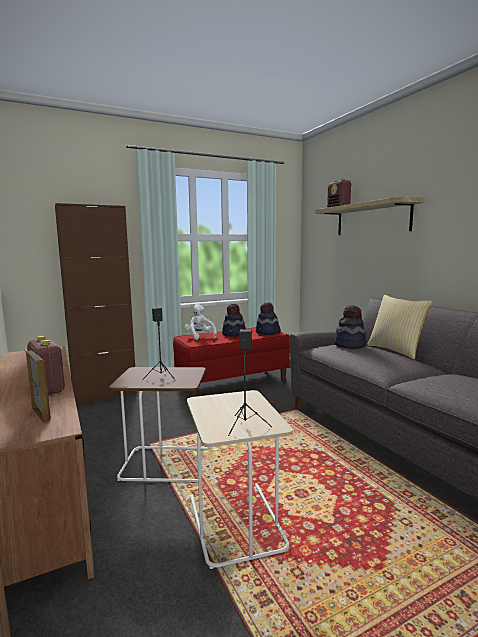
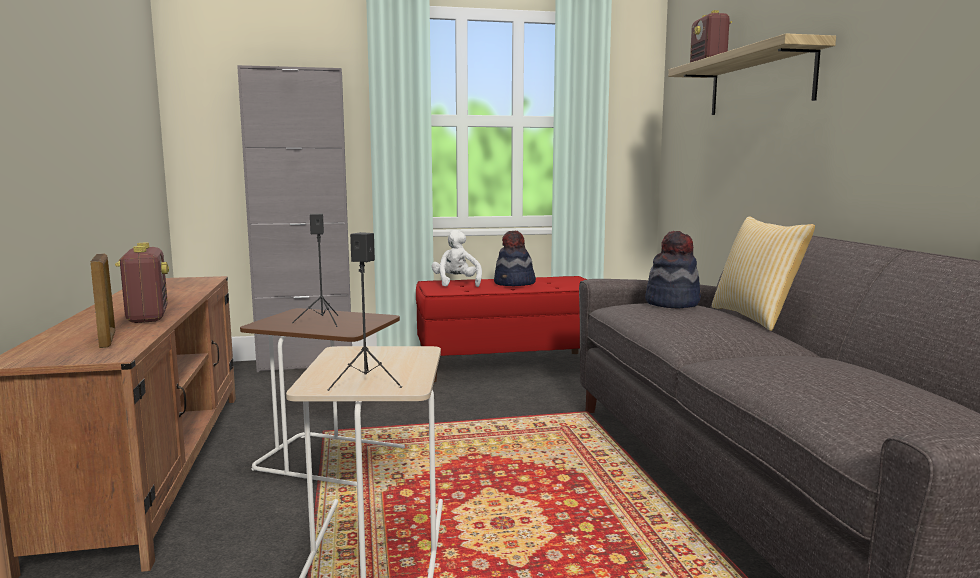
camera: 15 degrees right, 0 degrees up
brown cabinet [55,203,137,404] -> grey cabinet [237,65,352,372]
hat [256,302,281,335] -> none

